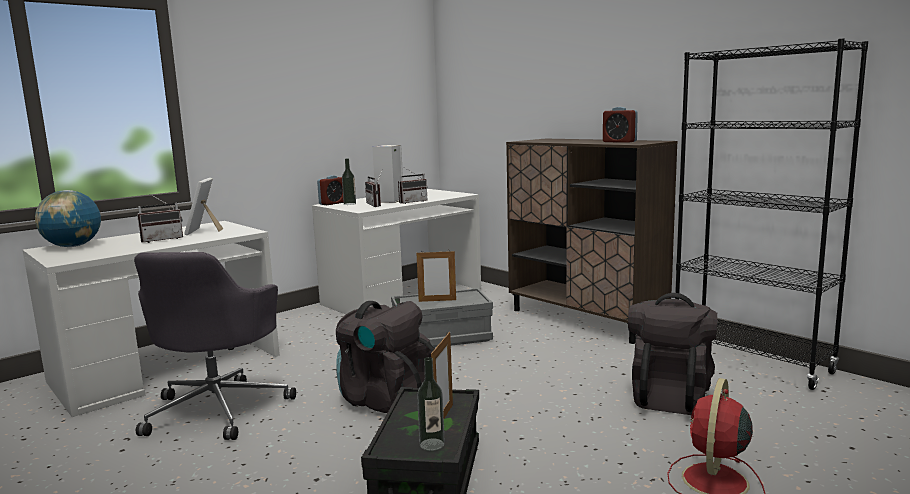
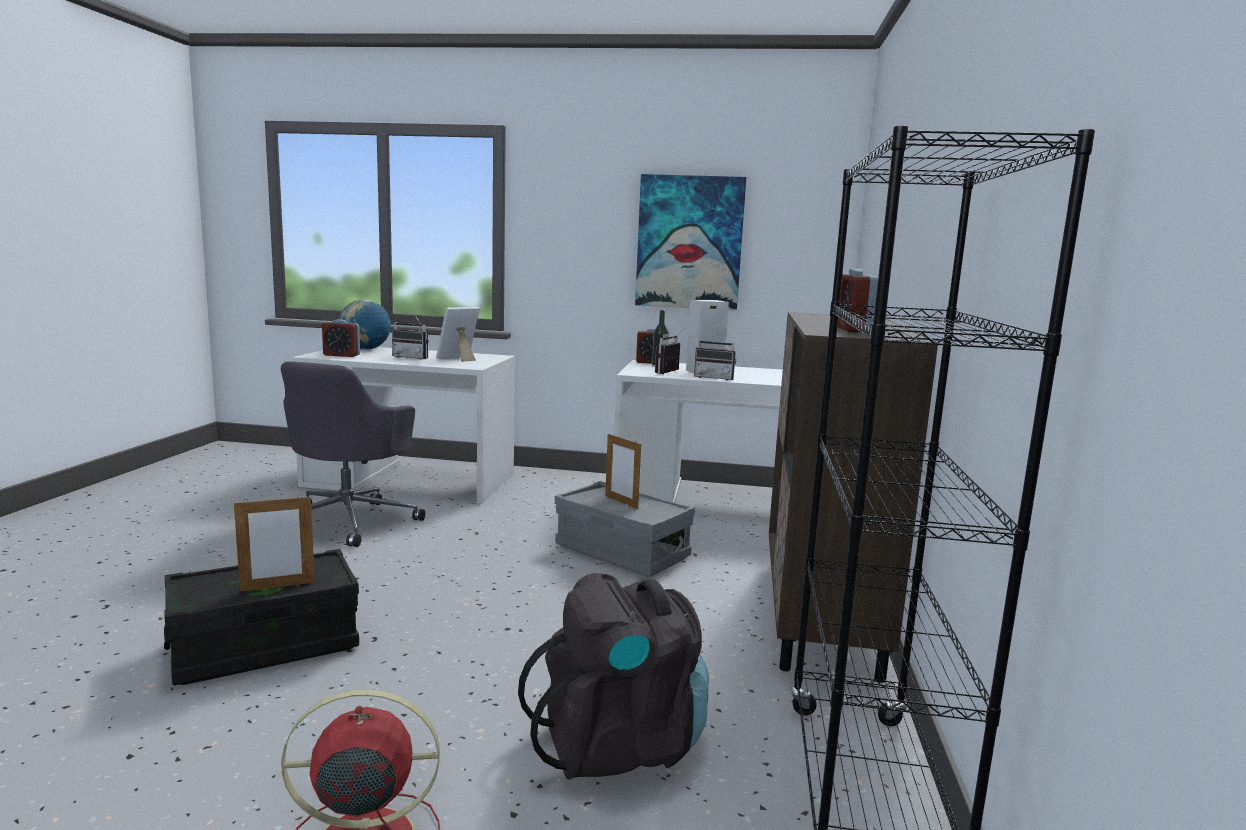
camera: 50 degrees right, 0 degrees up
grey office chair [134,252,296,440] -> grey office chair turned 45 degrees counterclockwise [281,361,425,547]
black backpack [336,301,435,413] -> none
bottle [417,357,445,451] -> none
none -> alarm clock [322,319,360,357]
none -> picture [635,174,746,311]

